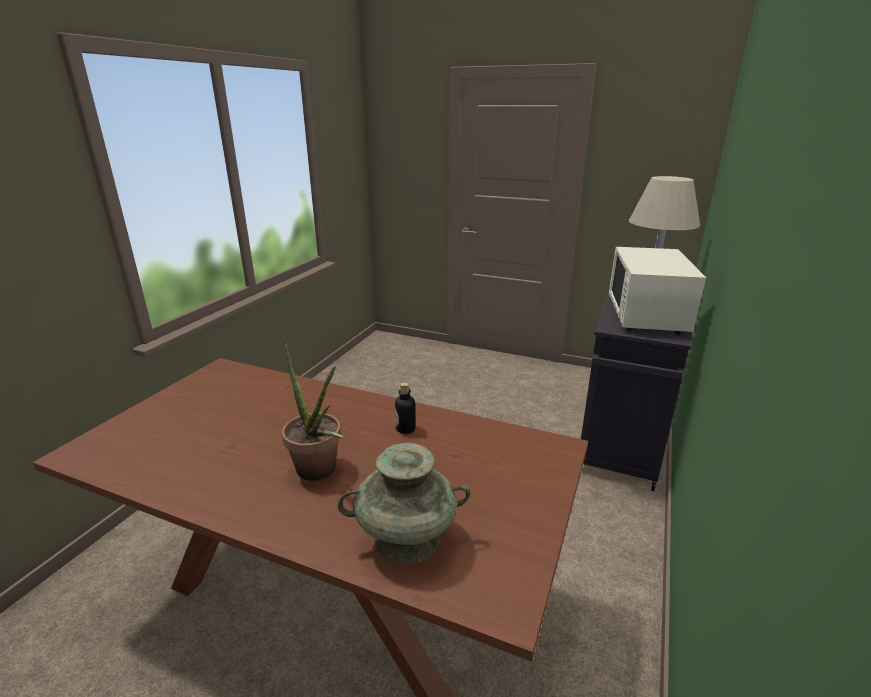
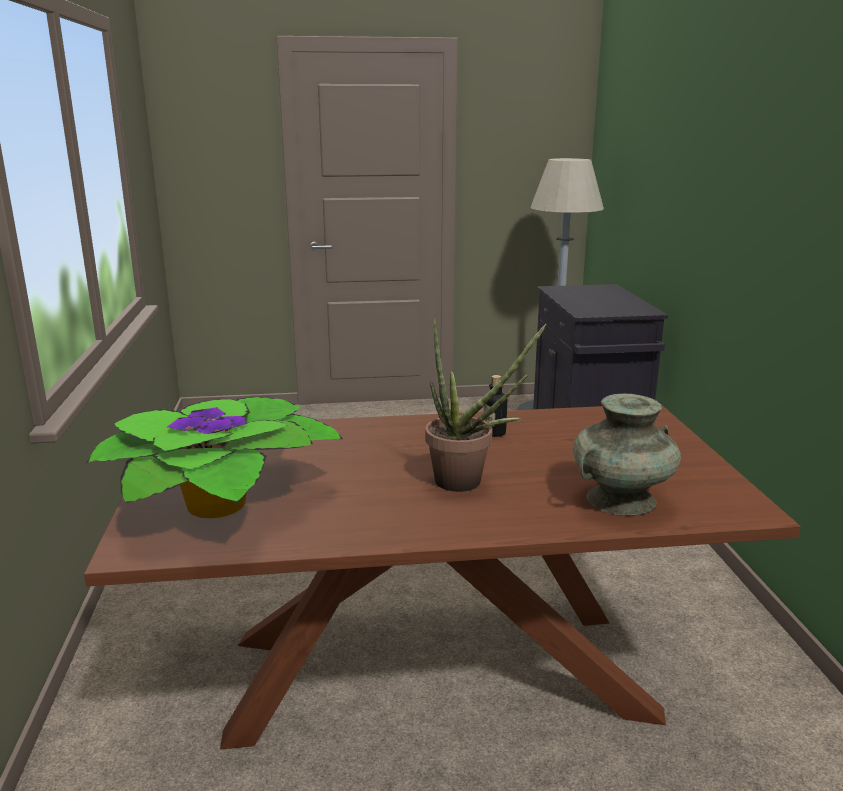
camera: 30 degrees left, 5 degrees down
white microwave [609,247,706,335] -> none
none -> potted plant [86,397,343,518]

